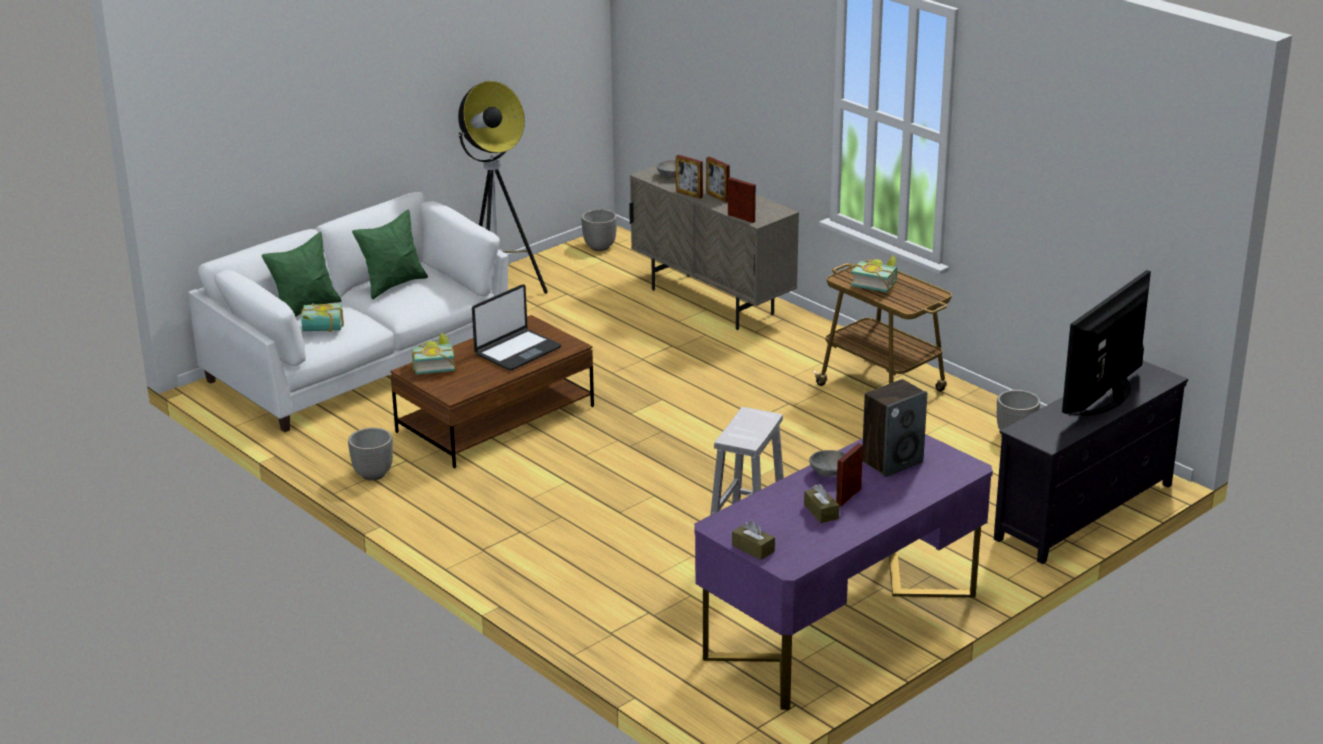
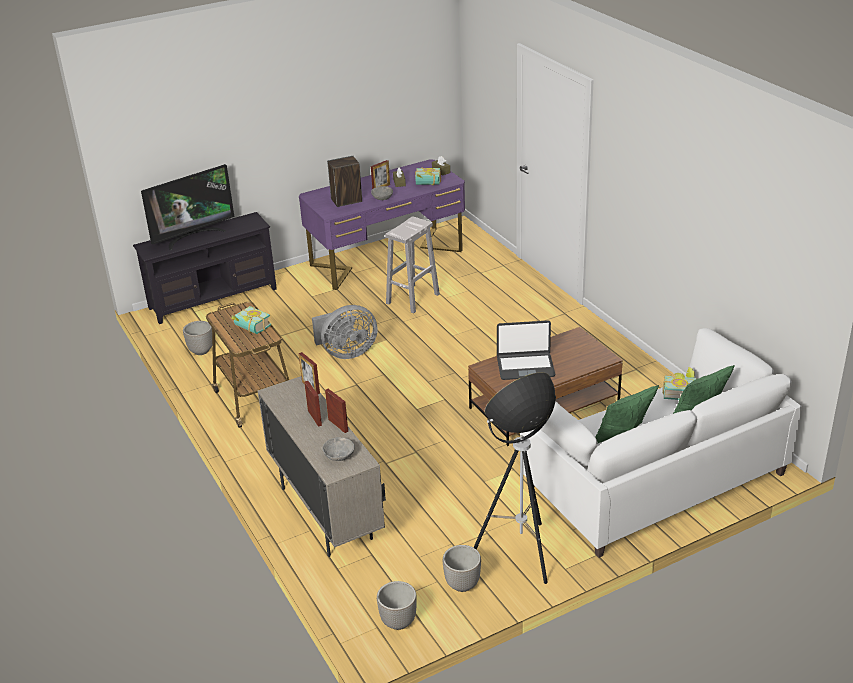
camera: 165 degrees left, 5 degrees up
planter [348,428,393,481] -> planter moved to [443,545,481,592]
book [412,333,457,374] -> book moved to [415,167,441,185]
laptop [472,284,561,370] -> laptop turned 150 degrees counterclockwise [497,320,555,380]
none -> grey fan [312,305,378,359]

